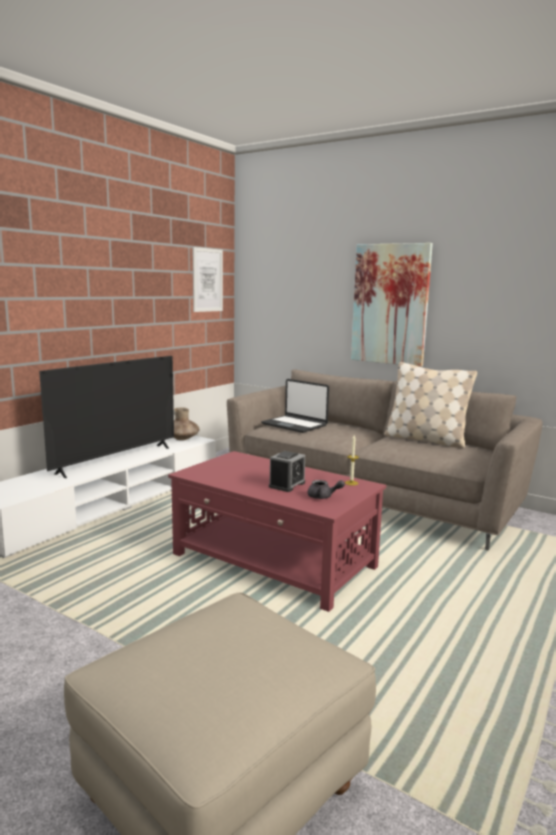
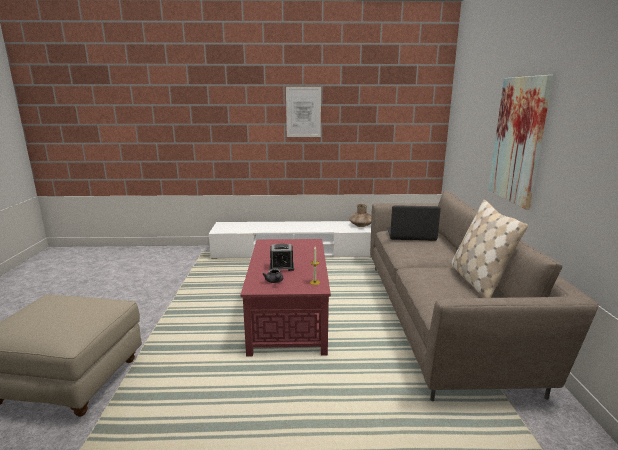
camera: 55 degrees right, 5 degrees up
television [39,356,174,478] -> none
picture [193,247,223,312] -> picture moved to [286,87,321,137]
laptop [261,379,329,433] -> laptop turned 90 degrees clockwise [387,205,441,241]

